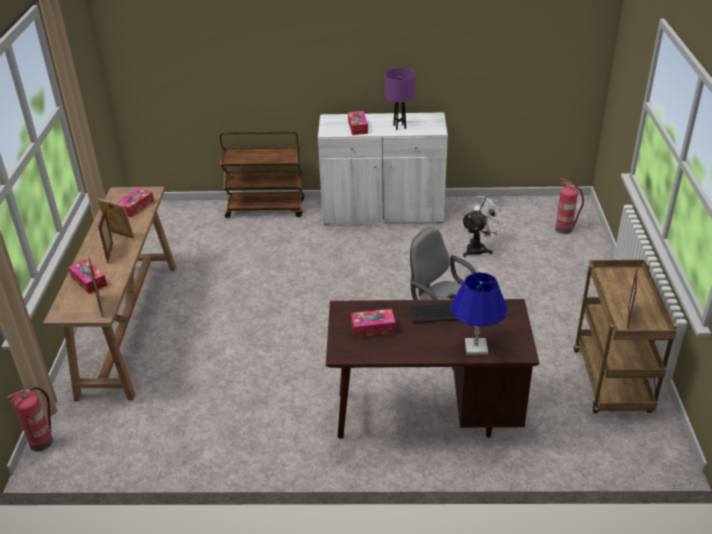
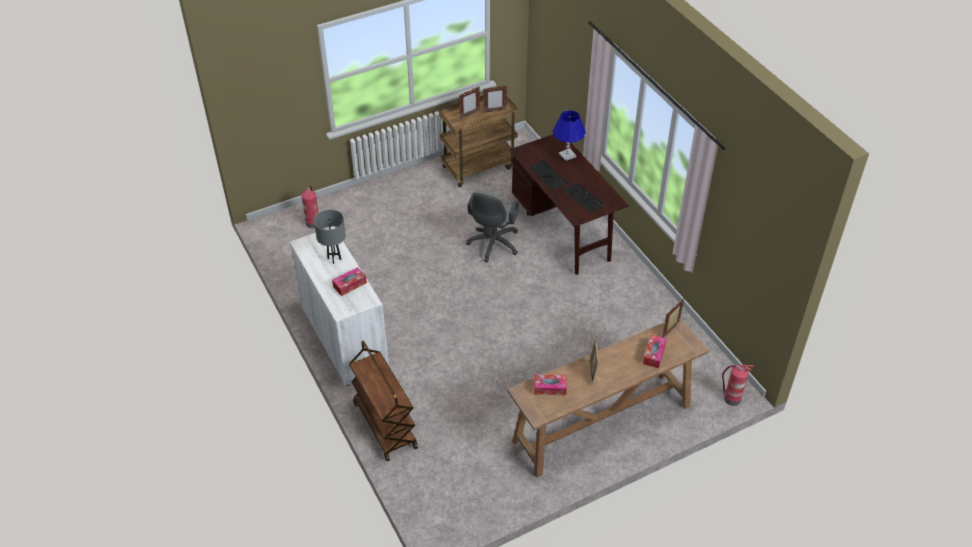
camera: 120 degrees left, 10 degrees up
picture frame [98,208,113,263] -> picture frame moved to [459,87,480,118]
tissue box [351,309,395,338] -> keyboard [564,182,605,213]
purple table lamp [385,68,416,130] -> grey table lamp [314,210,346,264]
white fan [461,194,507,257] -> none

